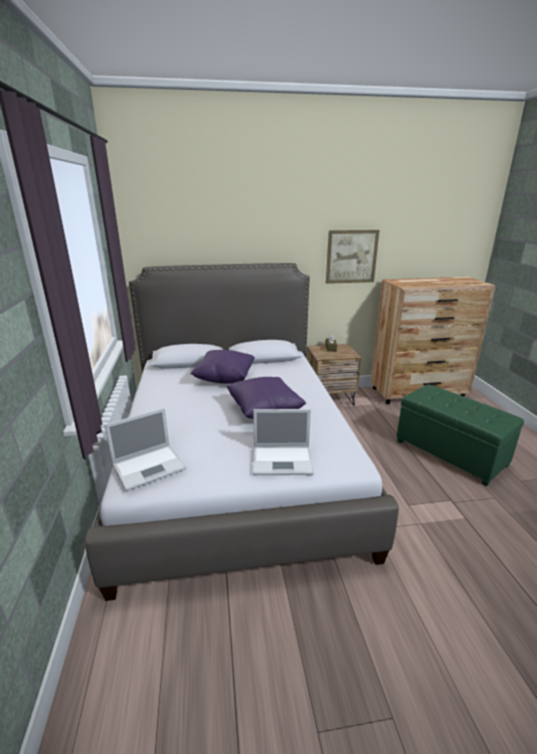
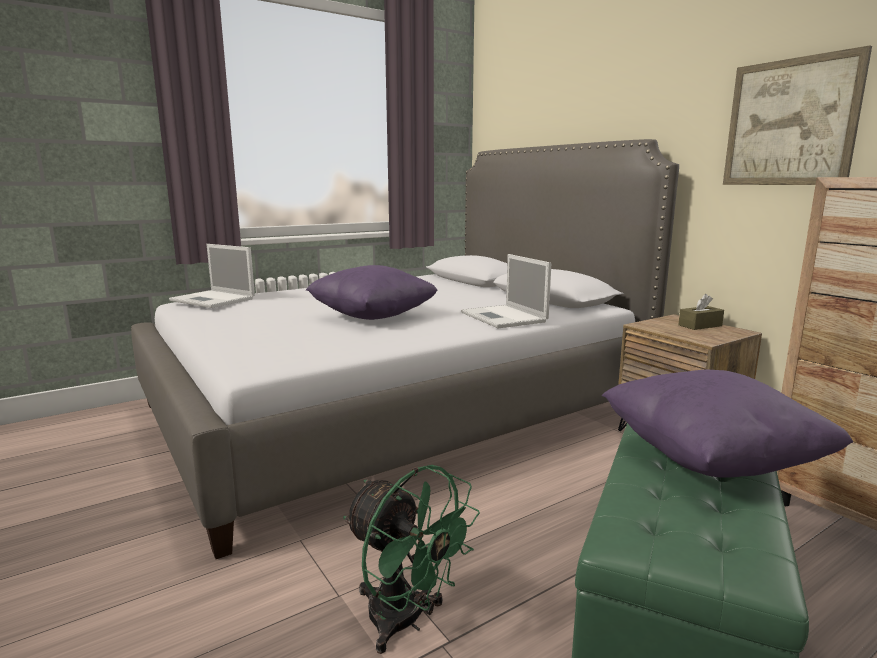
camera: 65 degrees right, 10 degrees down
purple pillow [190,350,255,384] -> purple pillow moved to [602,370,853,478]
laptop [253,409,314,475] -> laptop moved to [461,254,551,328]
none -> green fan [343,465,480,654]

